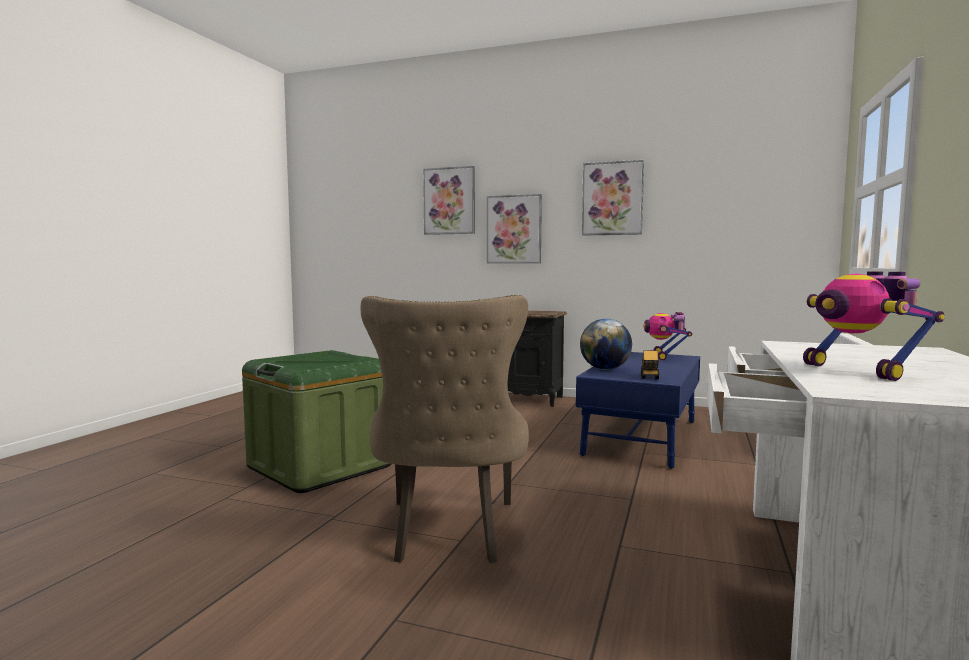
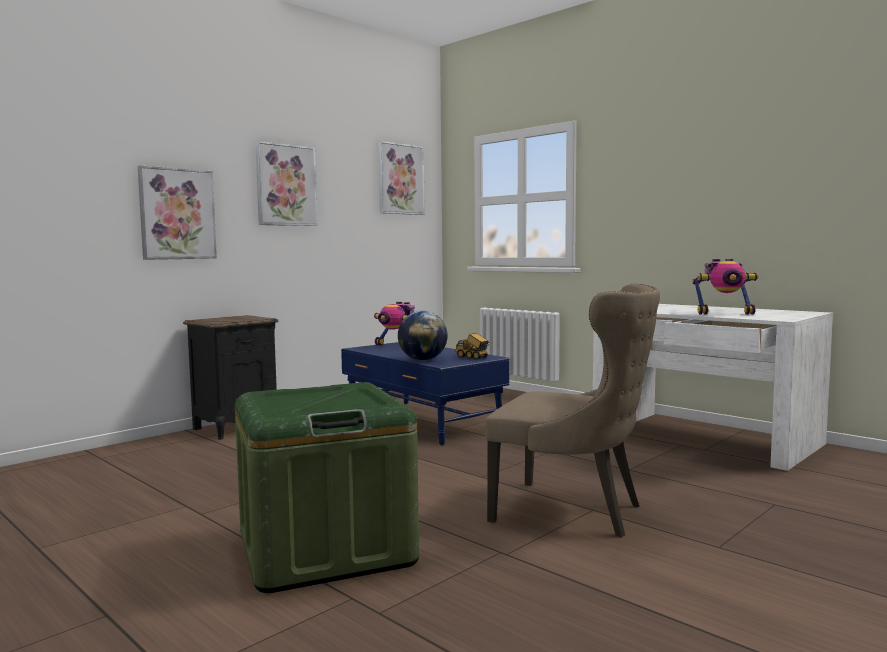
camera: 65 degrees left, 0 degrees up
picture [423,166,475,235] -> picture moved to [378,141,425,215]

